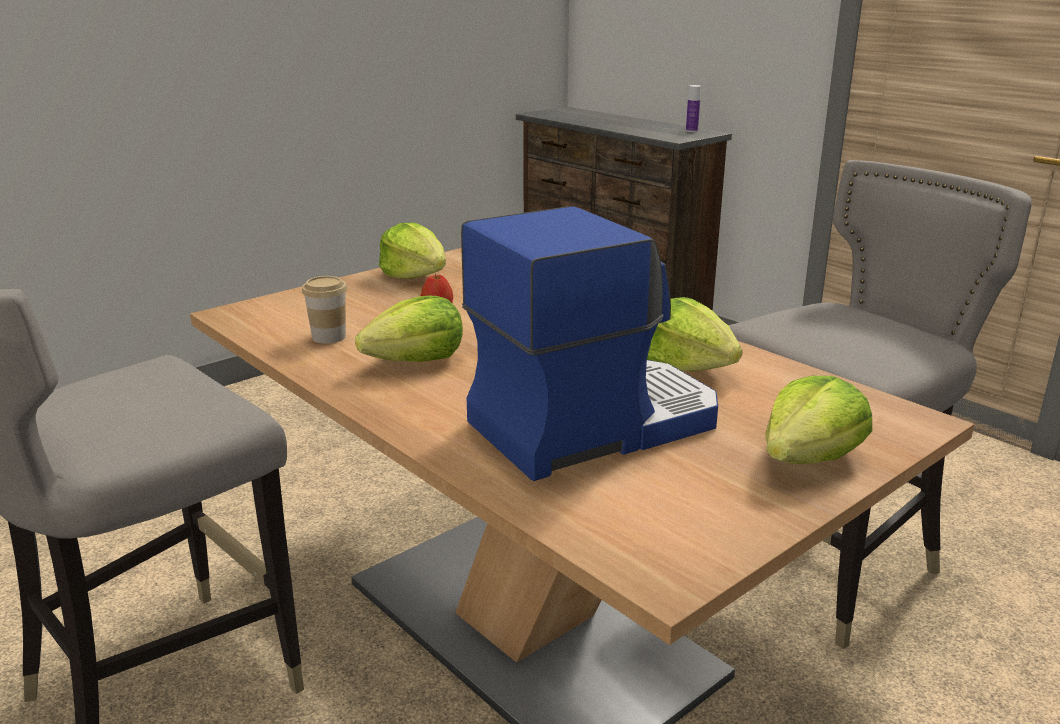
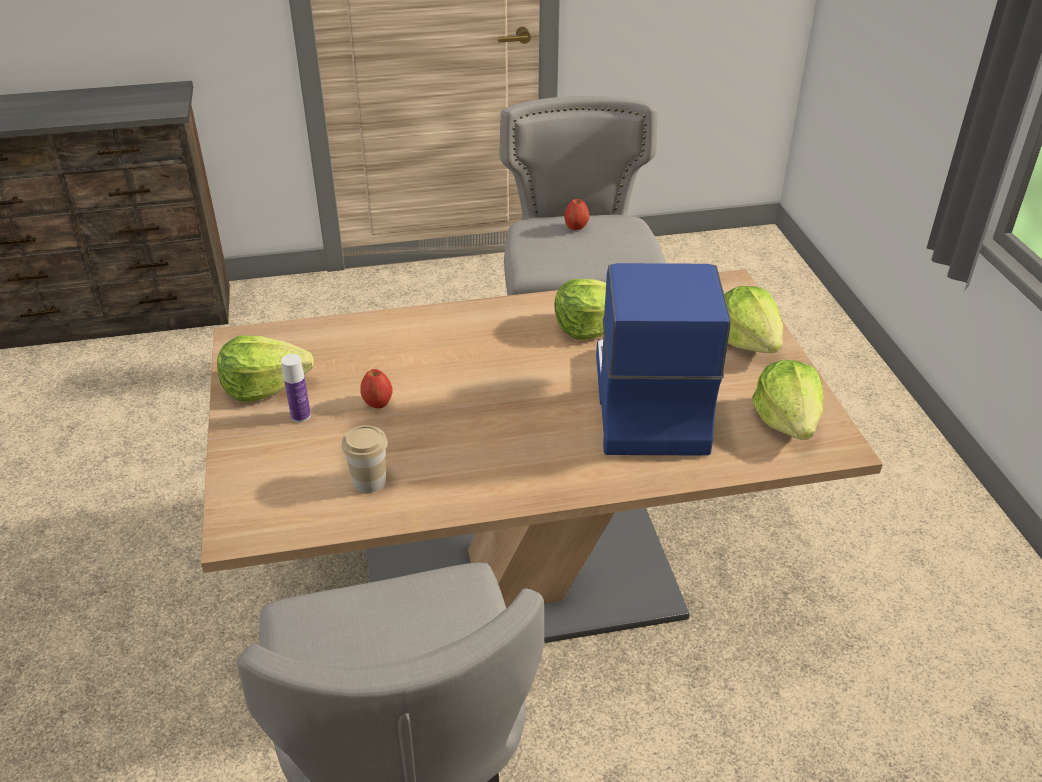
camera: 60 degrees left, 15 degrees up
lettuce [355,296,463,362] -> lettuce moved to [752,359,824,440]
bottle [686,85,701,132] -> bottle moved to [281,354,311,422]
none -> apple [565,199,589,230]

